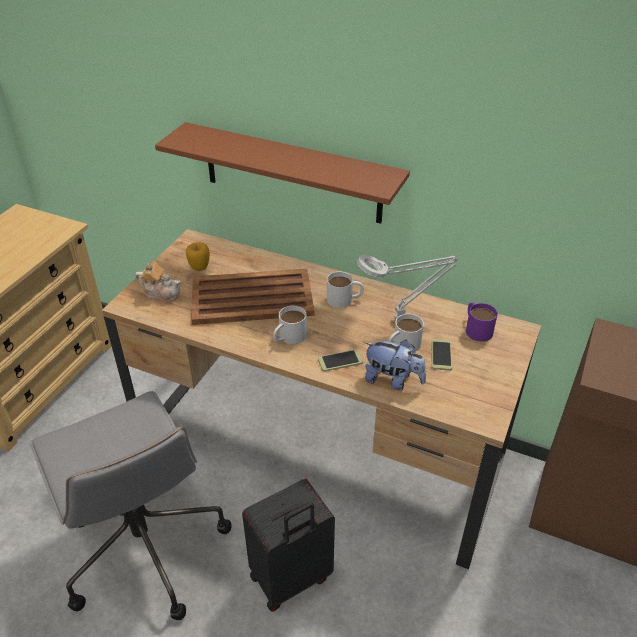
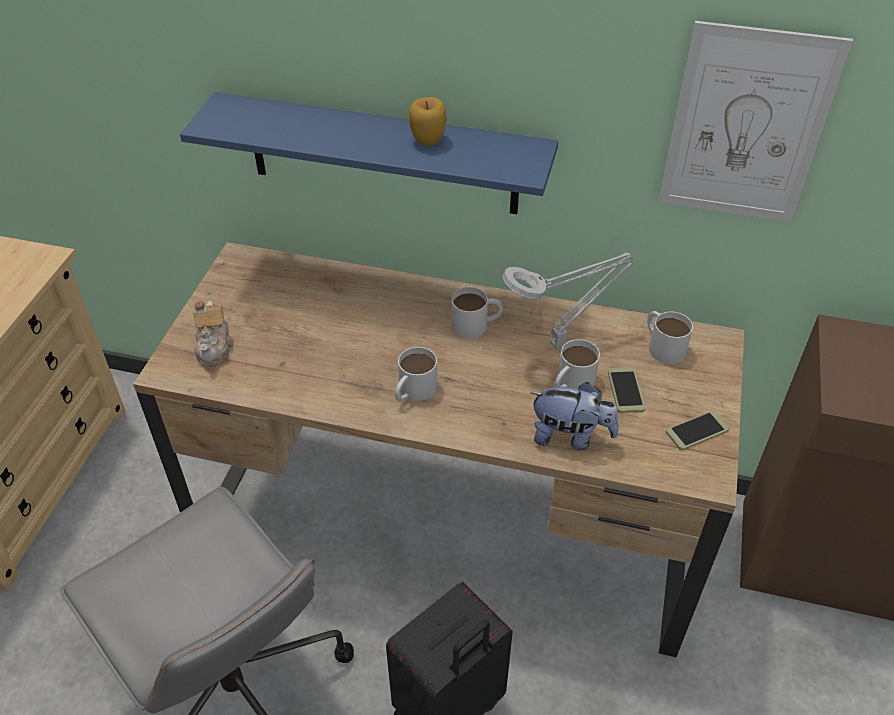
camera: 10 degrees left, 5 degrees up
teapot [135,262,180,302] -> teapot turned 75 degrees clockwise [193,300,234,367]
brown shelf [155,122,410,224] -> blue shelf [180,92,558,214]
apple [186,242,210,271] -> apple moved to [408,97,446,146]
brown tray [191,269,314,325] -> none
phone [318,349,363,371] -> phone moved to [666,411,729,450]
purple mug [466,302,498,342] -> white mug [647,311,693,364]
none -> picture [658,21,853,222]

